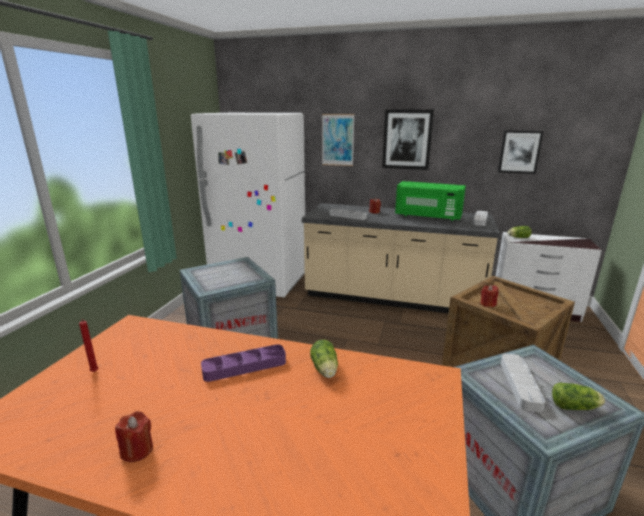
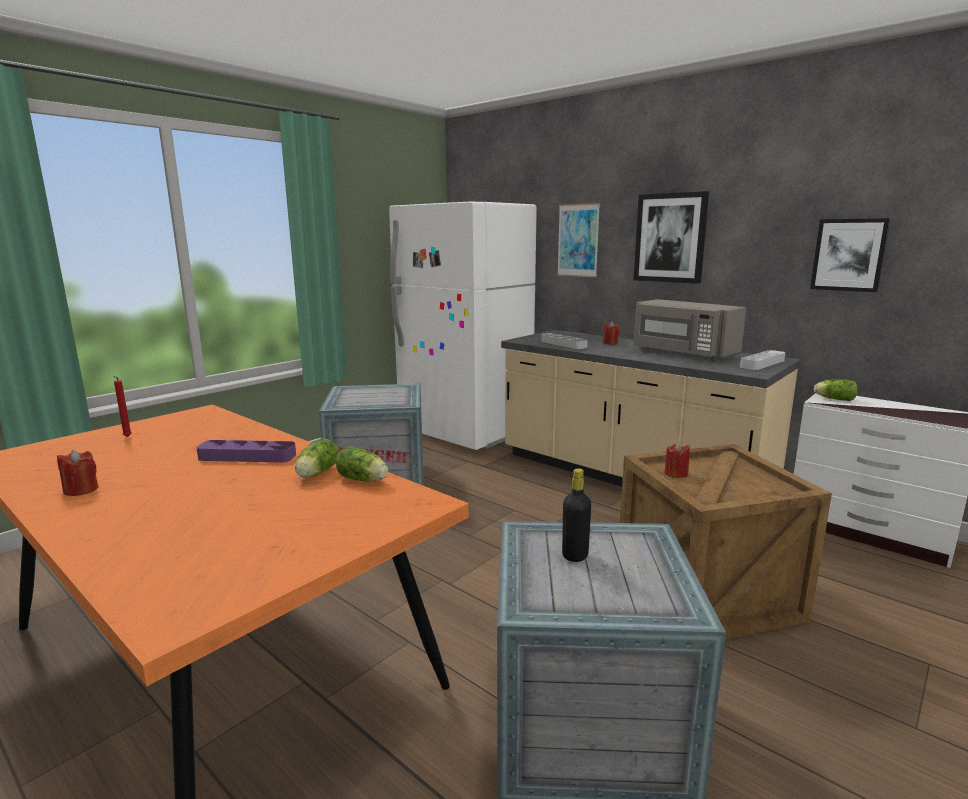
camera: 25 degrees right, 5 degrees down
green microwave [395,181,466,221] -> grey microwave [634,299,746,360]
grey tray [501,354,545,412] -> black bottle [562,468,592,562]
lettuce [552,383,605,410] -> lettuce moved to [336,446,388,482]

